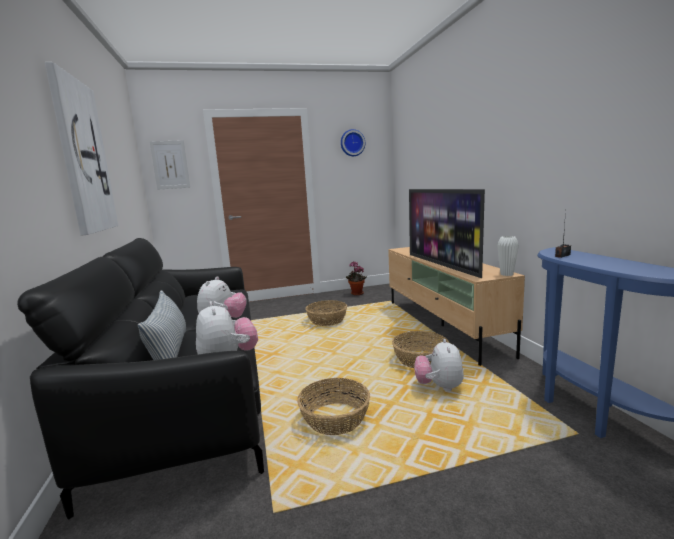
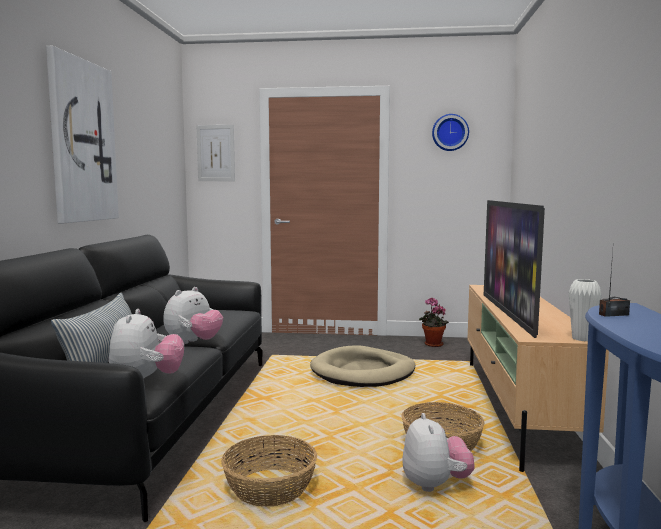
camera: 20 degrees right, 5 degrees down
basket [306,300,347,326] -> beige dog bed [310,345,415,387]
plush toy [414,339,464,391] -> plush toy turned 150 degrees clockwise [402,413,475,492]

